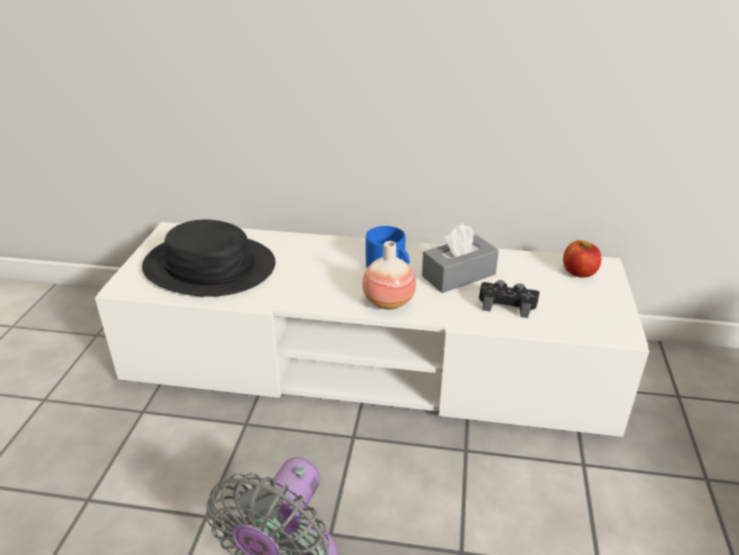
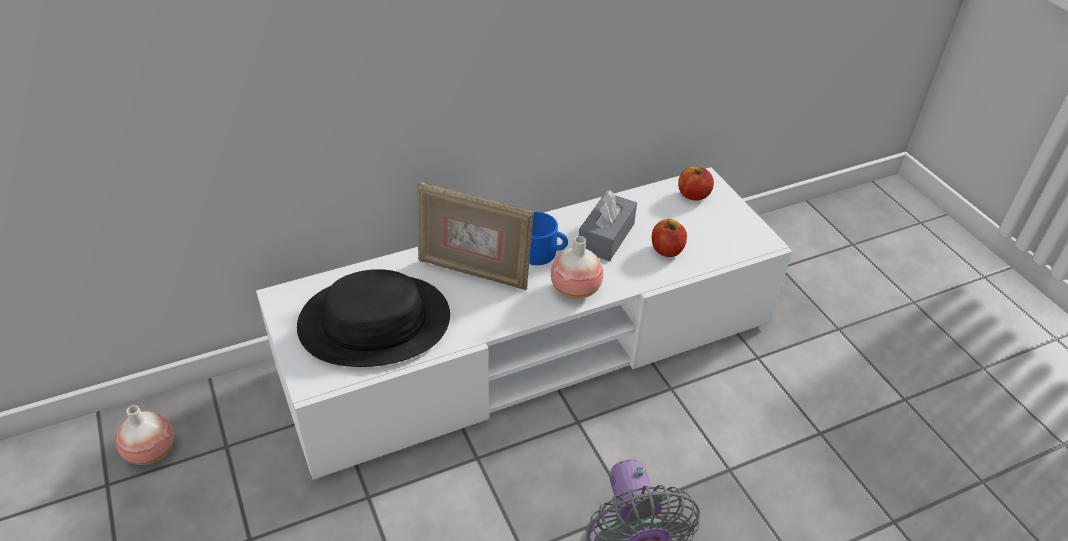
camera: 35 degrees left, 10 degrees up
black game controller [479,280,540,318] -> apple [652,219,687,257]
none -> vase [116,405,174,465]
none -> picture frame [418,182,534,290]

